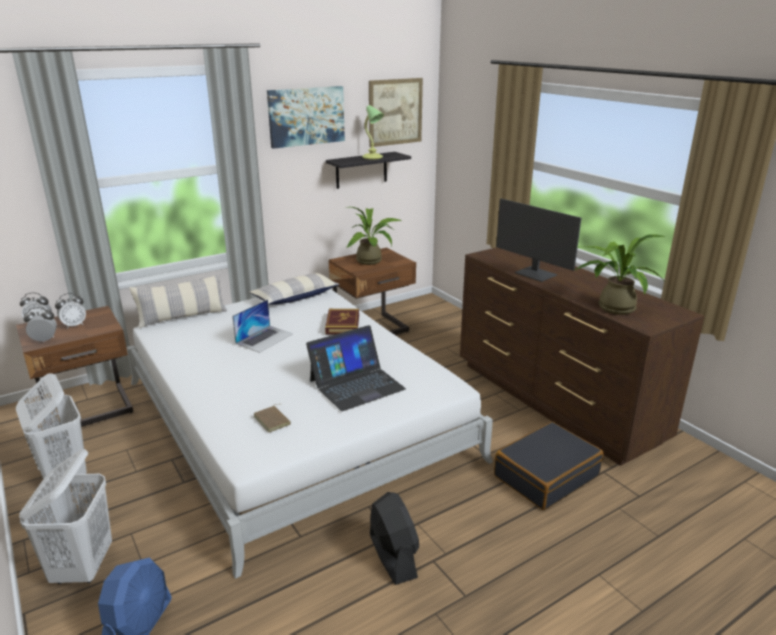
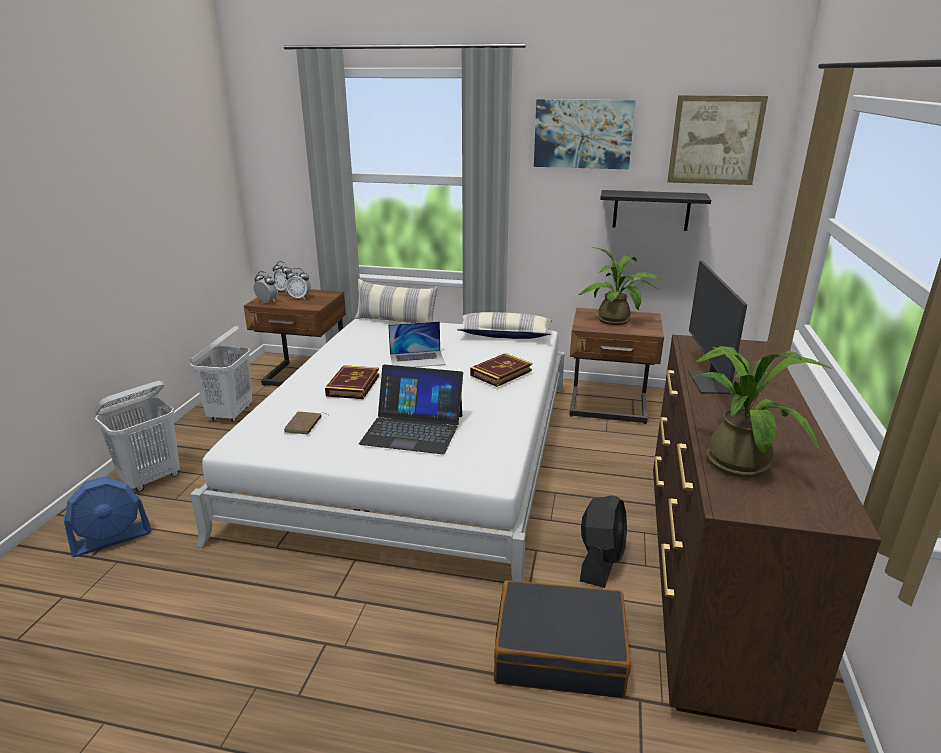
camera: 45 degrees right, 0 degrees up
table lamp [362,105,384,159] -> none
black fan [370,492,419,585] -> black fan moved to [580,496,627,588]
none -> book [325,365,379,399]

